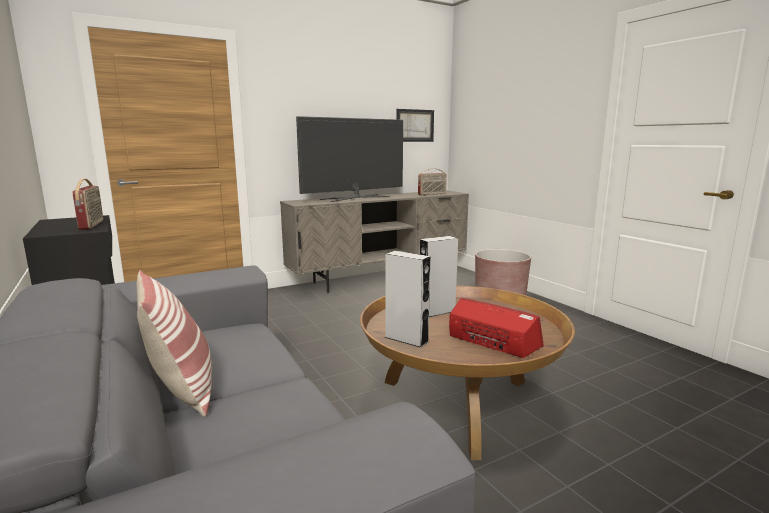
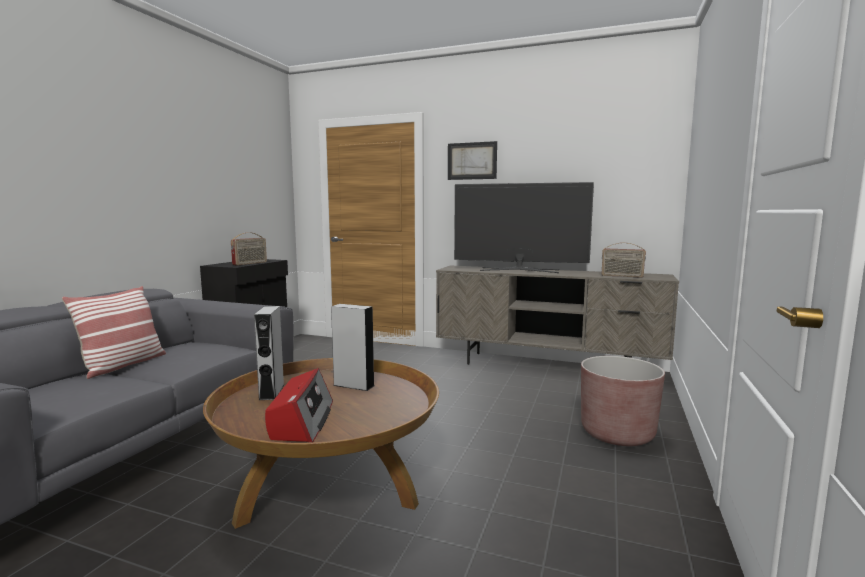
camera: 50 degrees right, 5 degrees down
picture [396,109,434,142] -> picture moved to [448,141,497,180]

